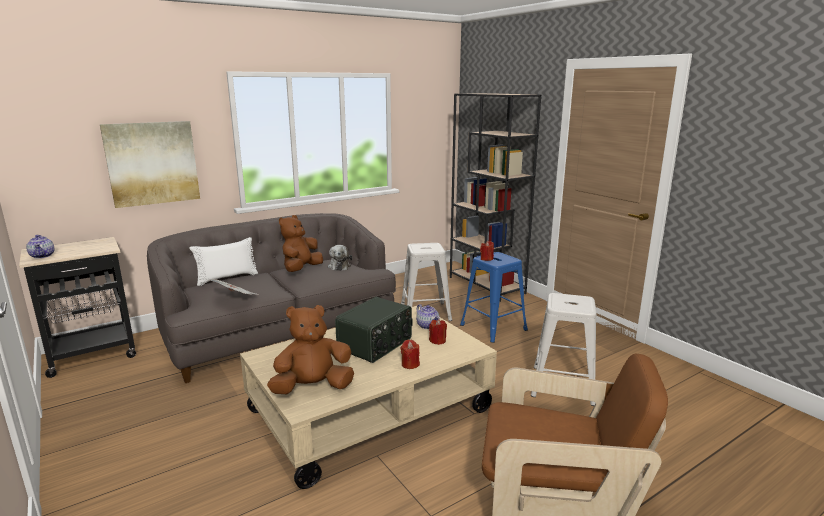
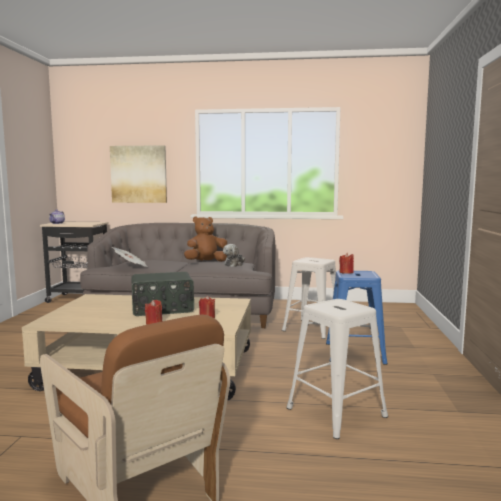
camera: 40 degrees right, 10 degrees down
white pillow [189,237,258,286] -> none
brown plush toy [267,305,354,394] -> none
teapot [416,304,440,329] -> none
bookcase [450,93,541,302] -> none

